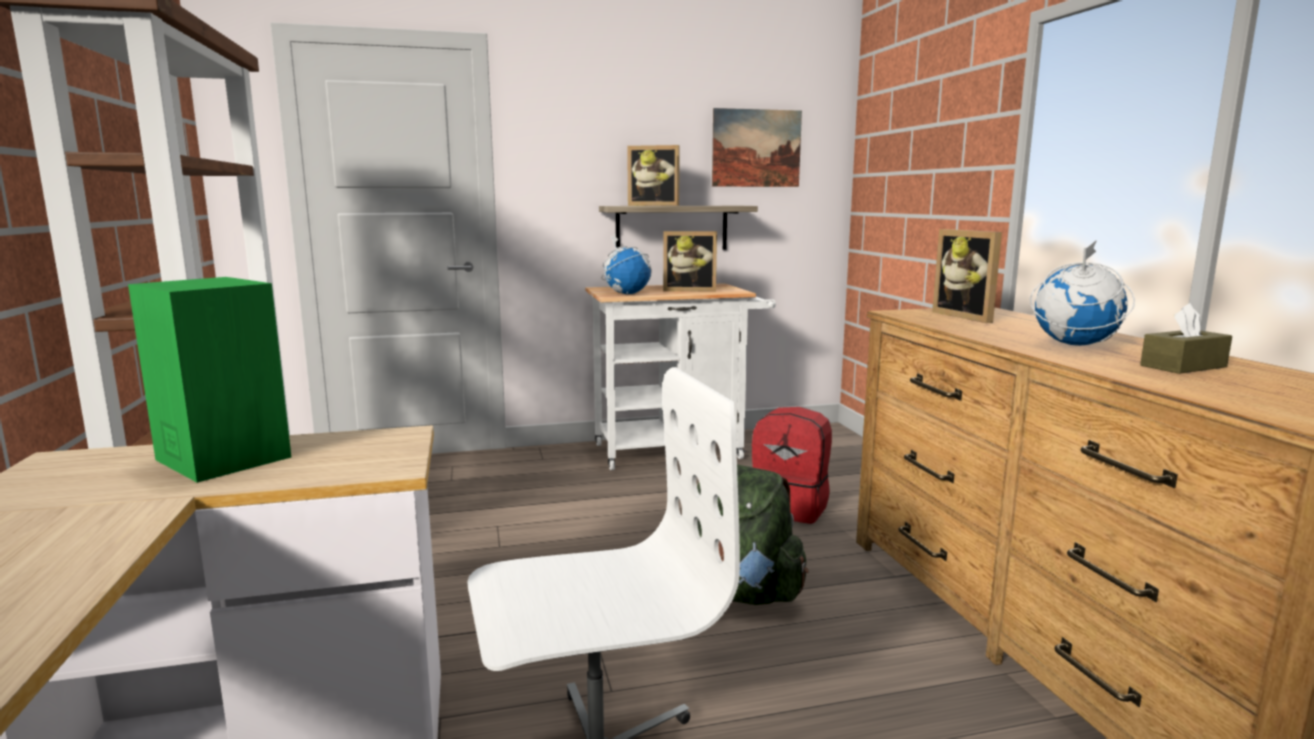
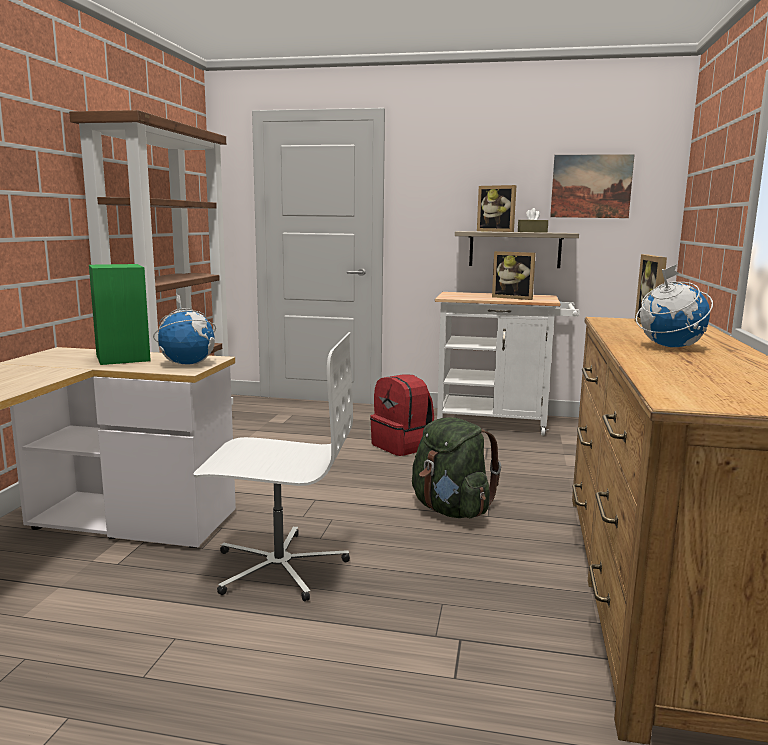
camera: 25 degrees right, 0 degrees up
globe [601,233,652,294] -> globe moved to [153,293,216,364]
red backpack [752,407,832,524] -> red backpack moved to [370,374,434,456]
brown tissue box [1140,303,1232,374] -> brown tissue box moved to [518,208,548,233]

